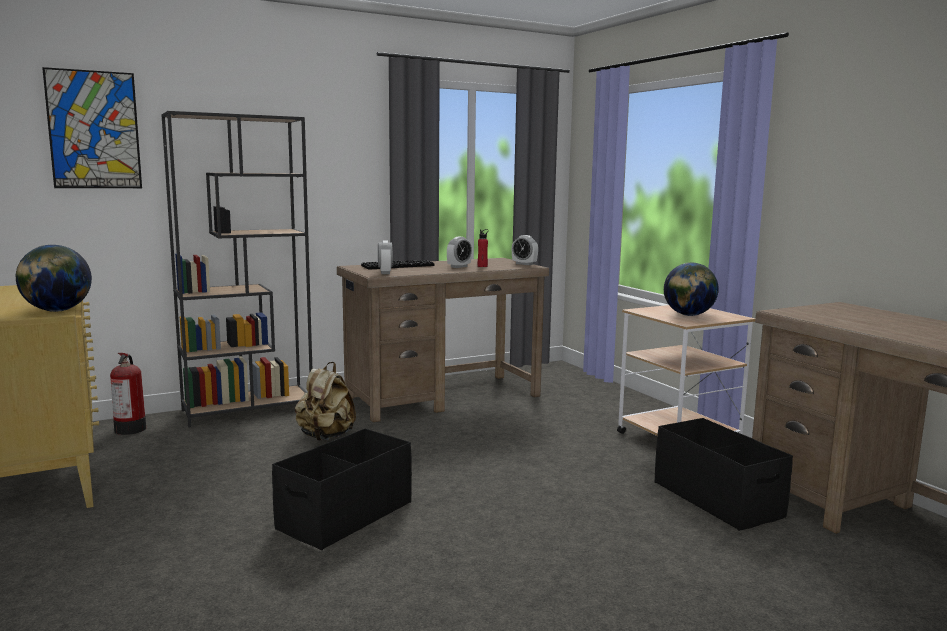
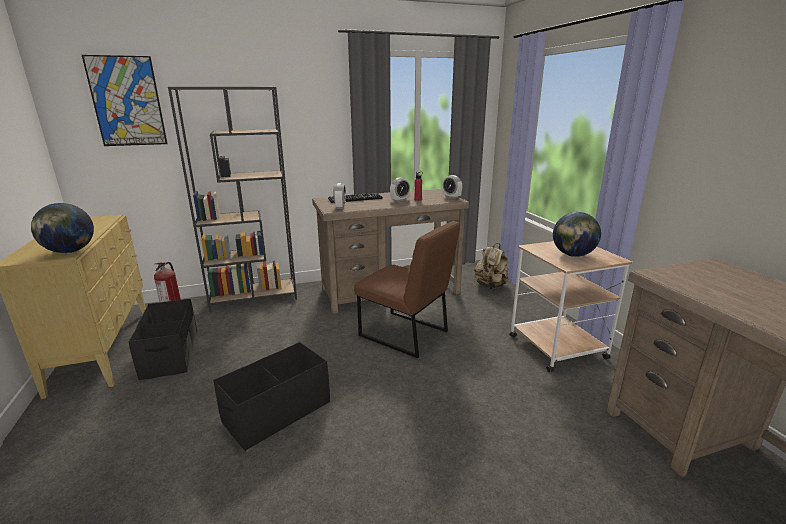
camera: 10 degrees right, 10 degrees up
beige backpack [295,362,356,441] -> beige backpack moved to [474,243,509,289]
black storage box [655,418,793,531] -> black storage box moved to [129,299,197,380]
none -> brown chair [354,221,460,358]

